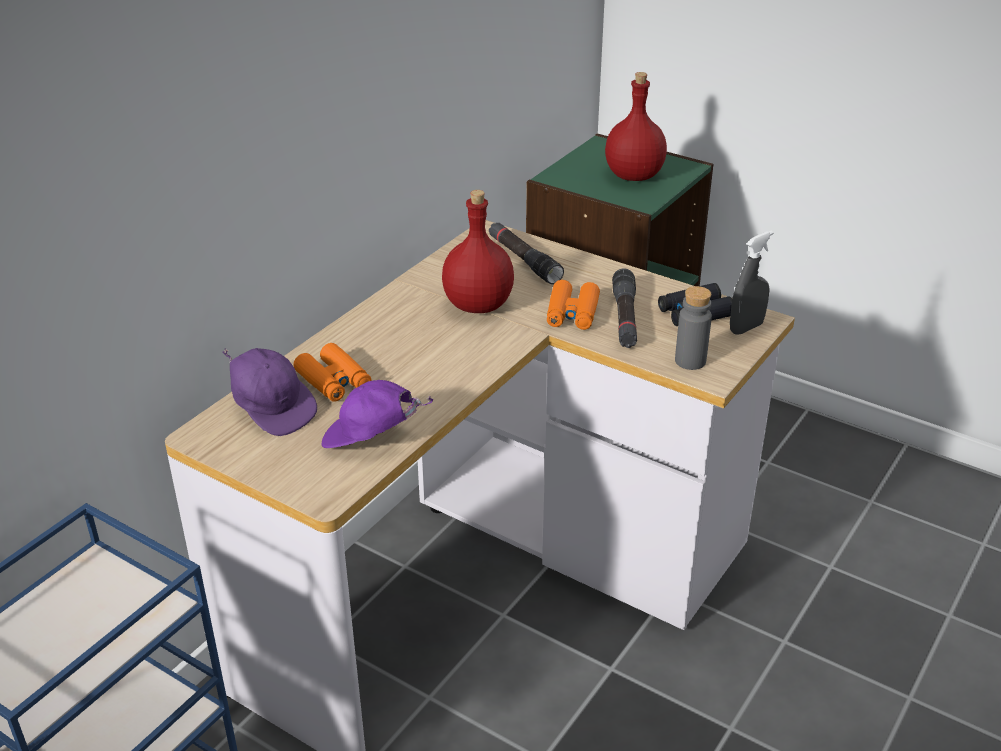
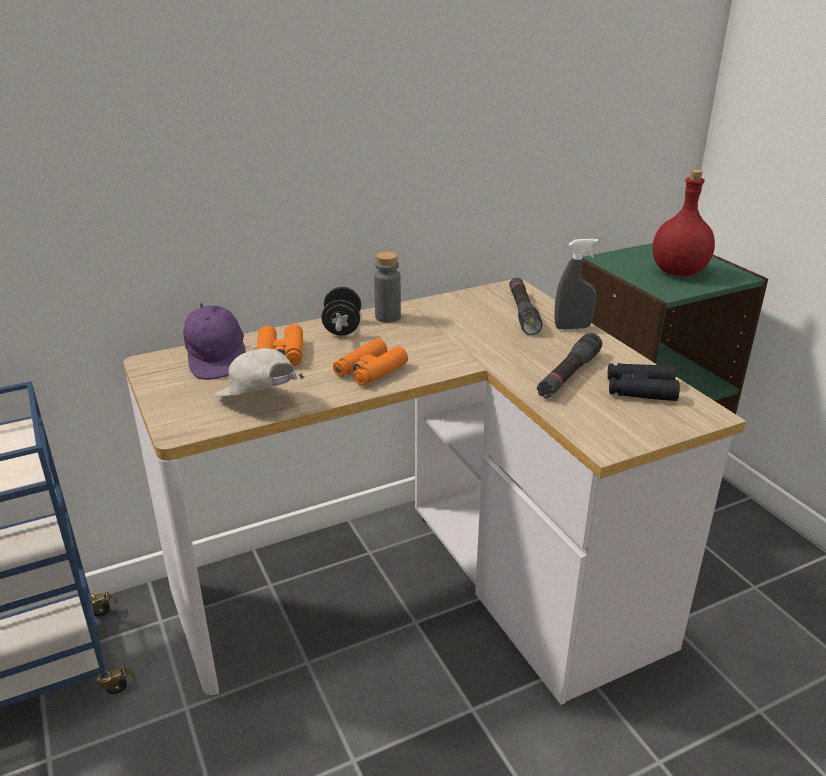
camera: 30 degrees right, 5 degrees down
purple cap [322,380,433,448] -> white cap [215,348,305,396]
red bottle [442,190,514,313] -> none
orange binoculars [547,280,600,330] -> orange binoculars moved to [333,338,408,386]
grey bottle [675,286,712,370] -> grey bottle moved to [374,251,401,323]
grey spray bottle [730,230,774,335] -> grey spray bottle moved to [554,239,598,329]
none -> black dumbbell [321,287,361,336]

